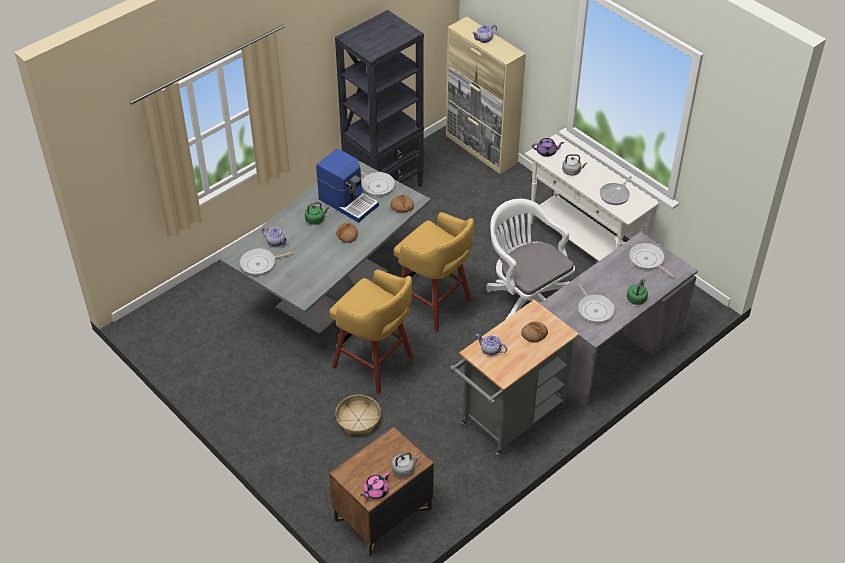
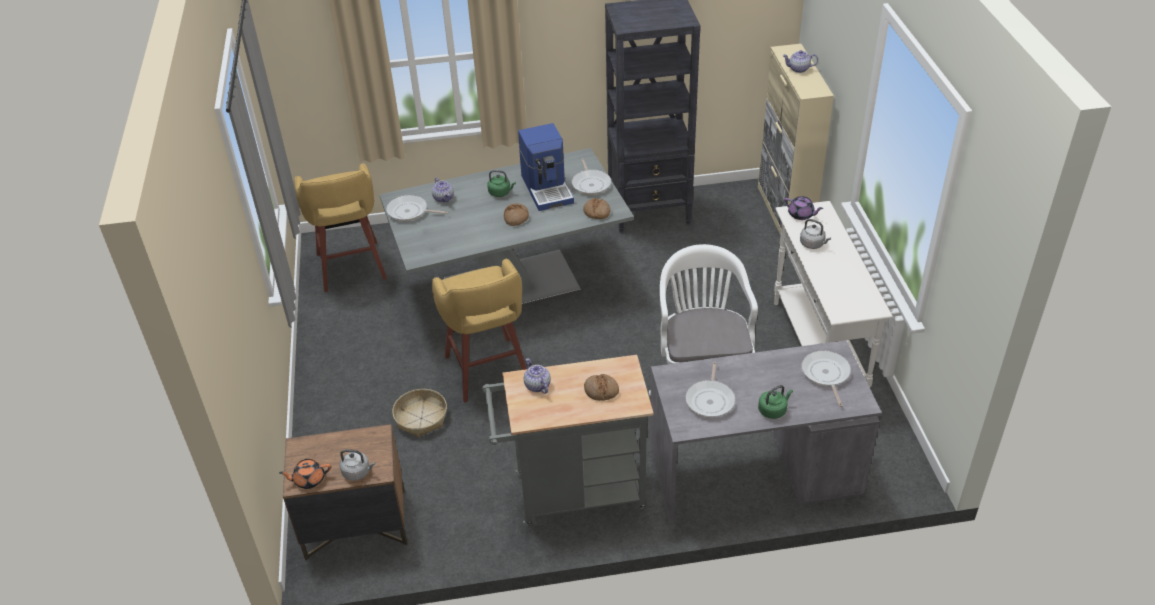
camera: 35 degrees right, 5 degrees down
pink teapot [360,472,389,499] -> orange teapot [279,459,331,489]
yellow stool [394,212,474,332] -> yellow stool moved to [294,163,387,292]
frying pan [600,176,632,205] -> none

